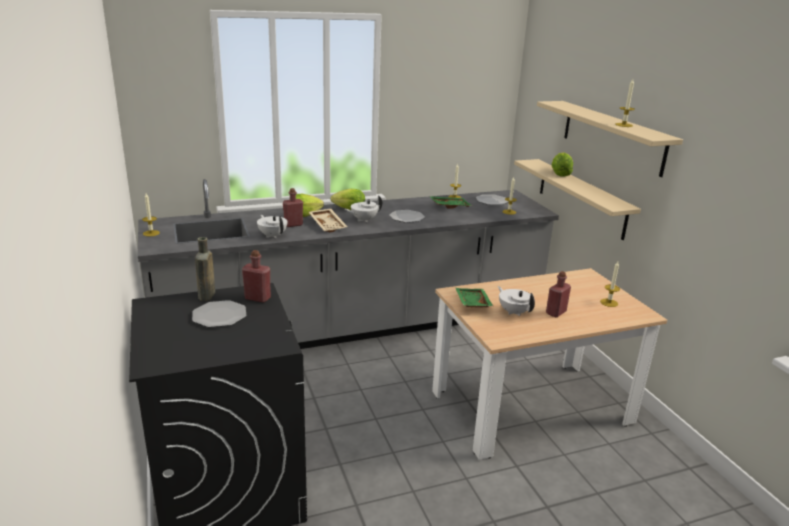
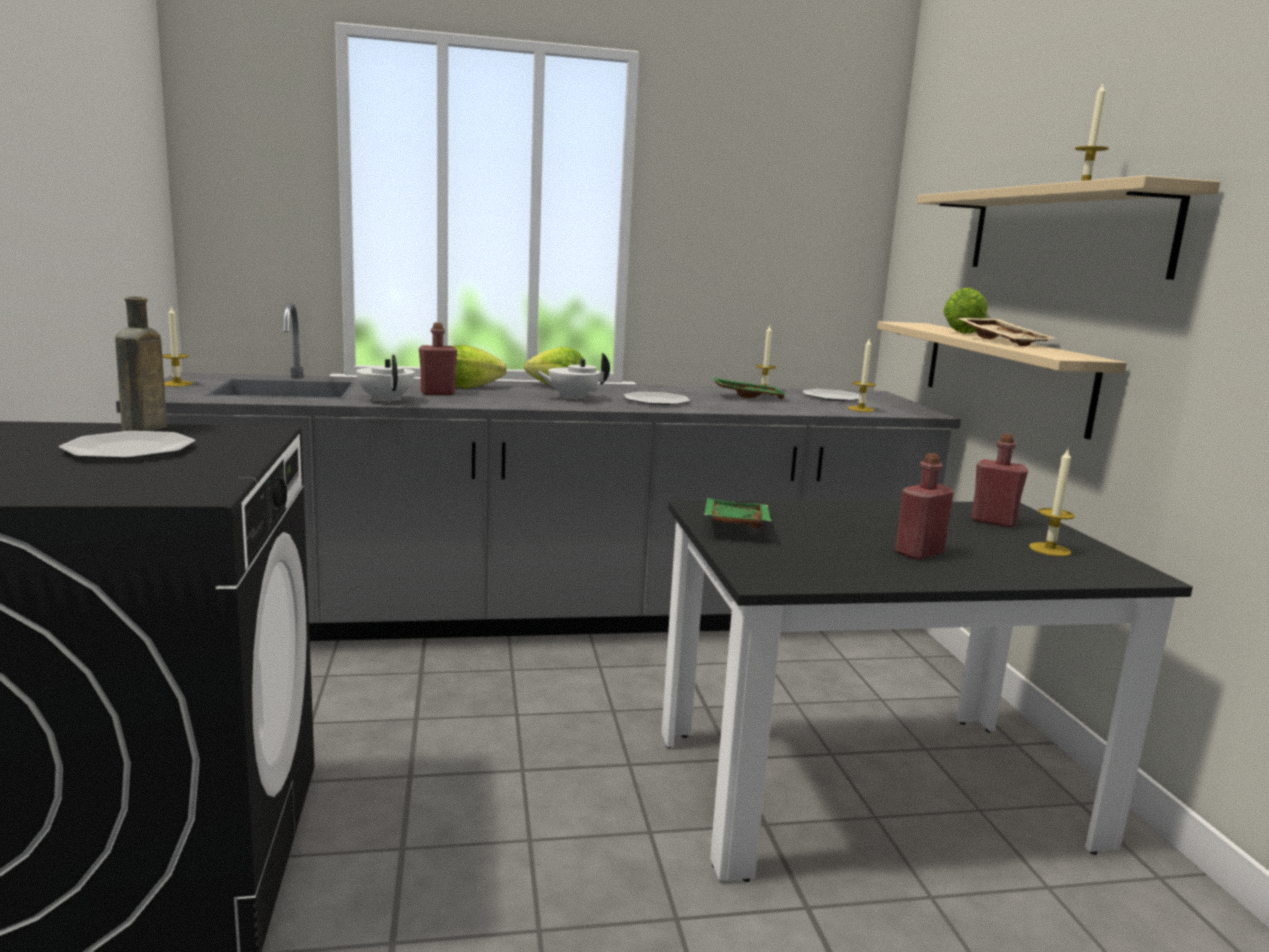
camera: 10 degrees right, 10 degrees down
red bottle [242,250,271,303] -> red bottle moved to [971,434,1028,527]
beige tray [309,208,348,233] -> beige tray moved to [958,318,1055,346]
beige dining table [432,268,668,460] -> black dining table [662,501,1193,882]
white teapot [498,286,535,316] -> none

